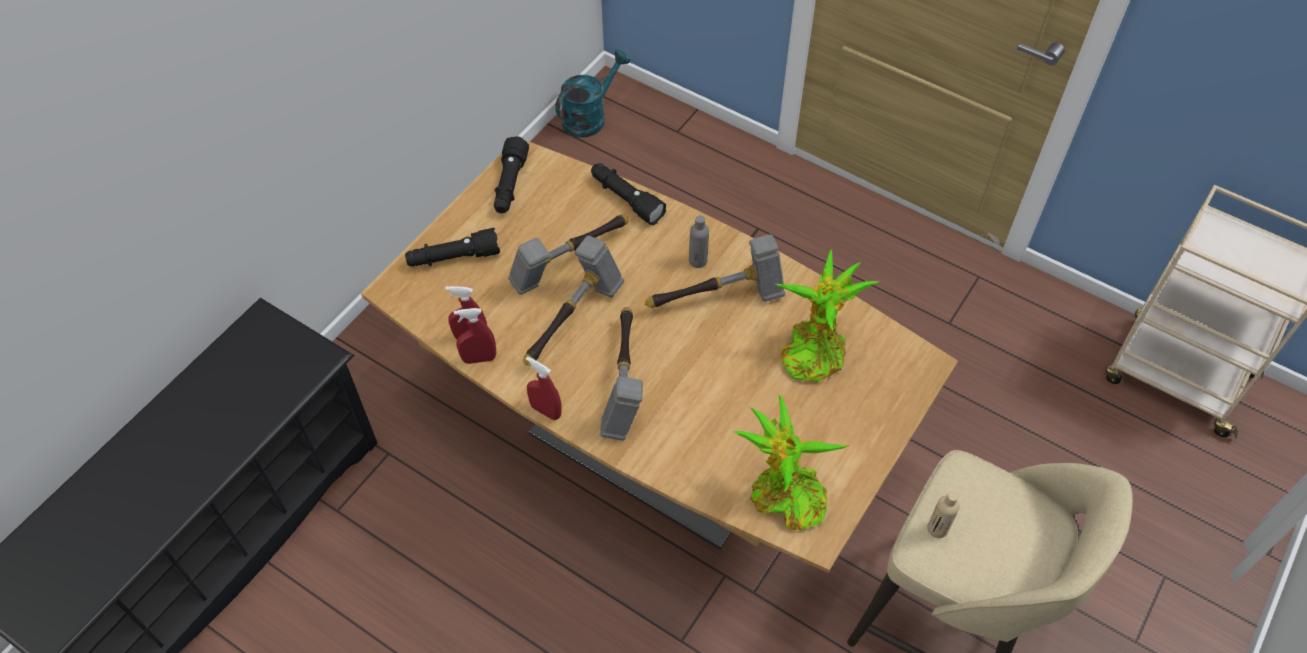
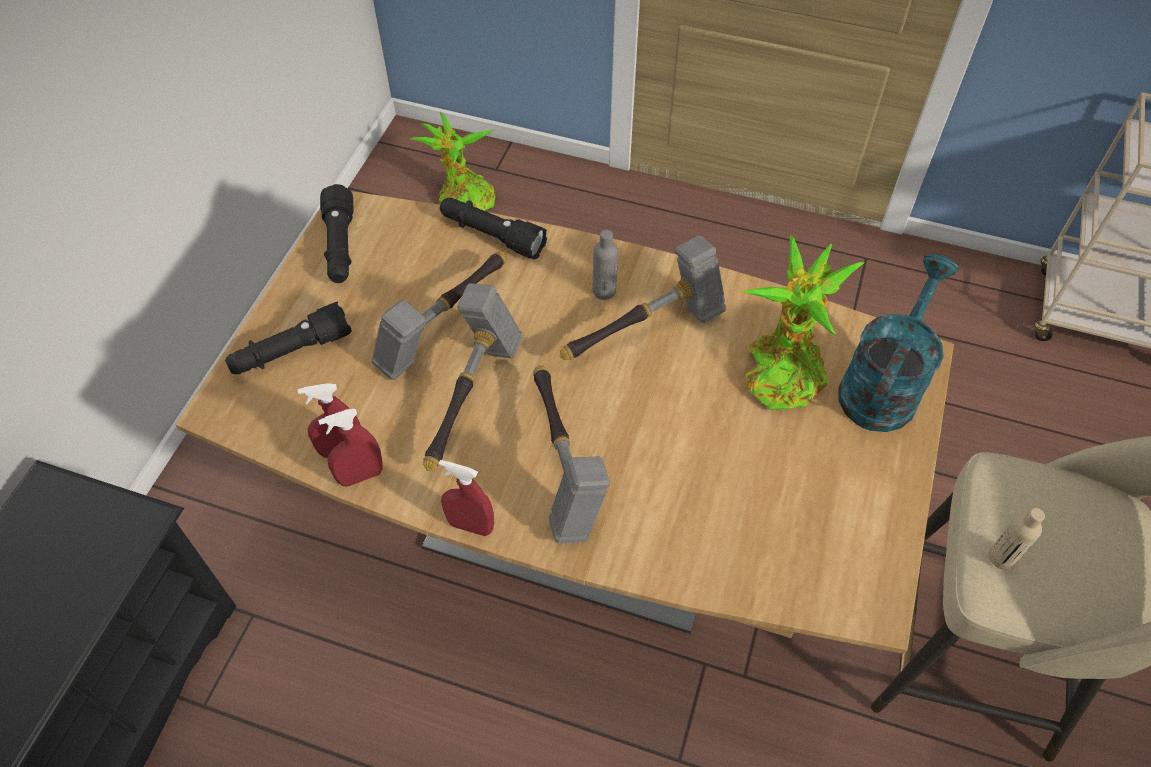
camera: 15 degrees left, 0 degrees up
turquoise watering can [555,50,631,138] -> turquoise watering can moved to [838,254,959,432]
potted plant [732,393,849,530] -> potted plant moved to [410,112,495,211]

